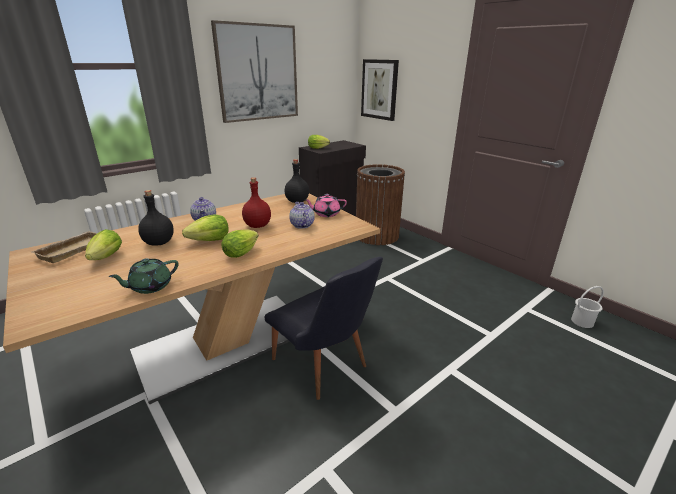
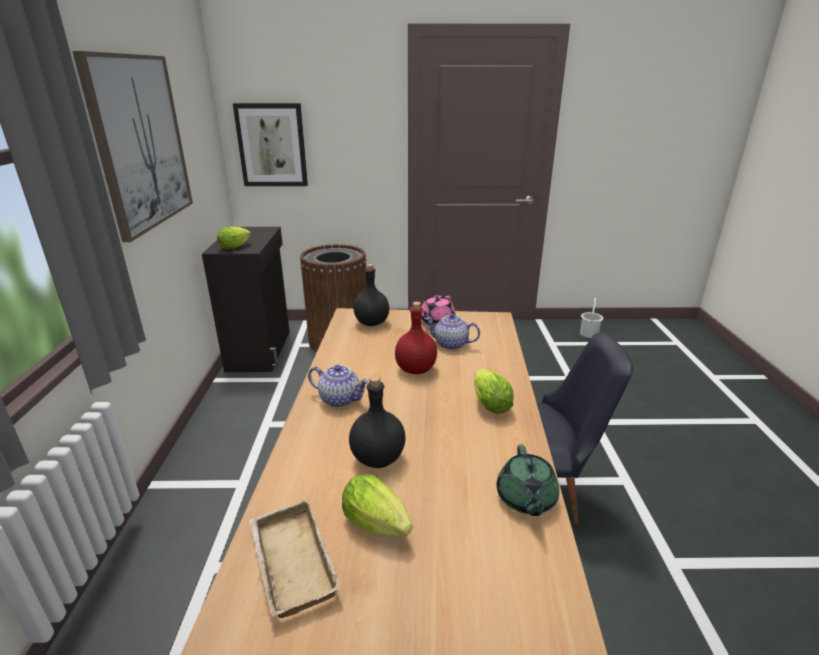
camera: 50 degrees left, 0 degrees up
lettuce [182,214,229,241] -> none

